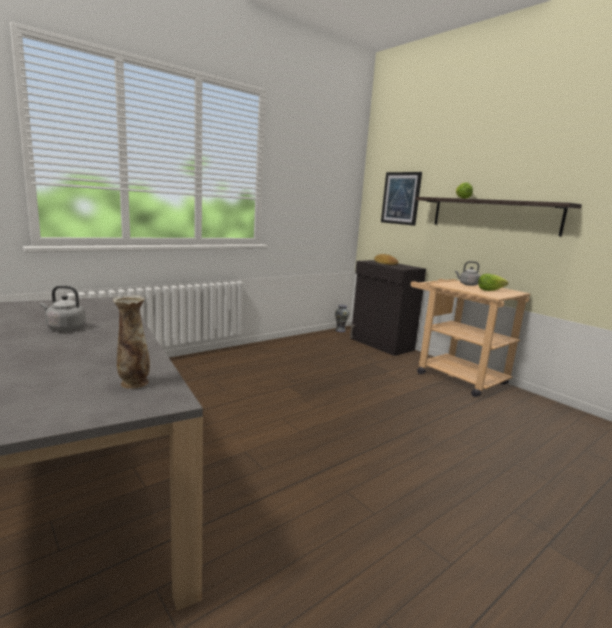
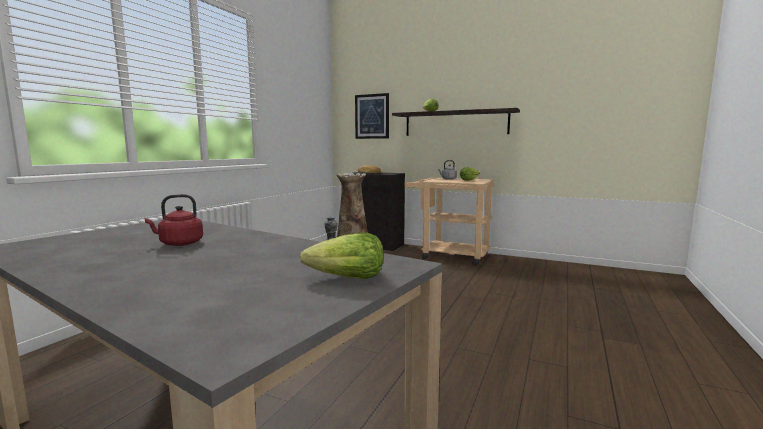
camera: 25 degrees left, 5 degrees down
grey kettle [40,286,86,331] -> red kettle [145,194,203,246]
none -> lettuce [300,233,383,279]

